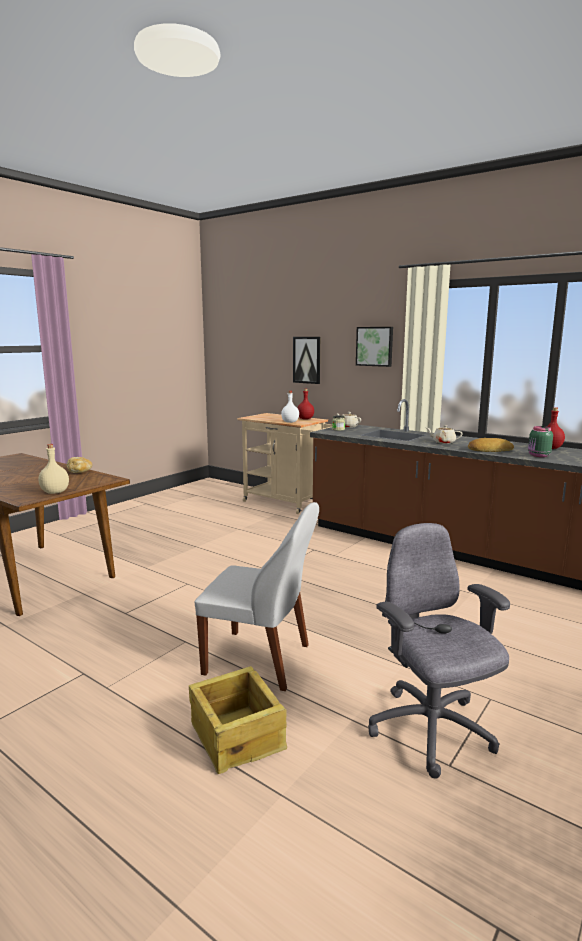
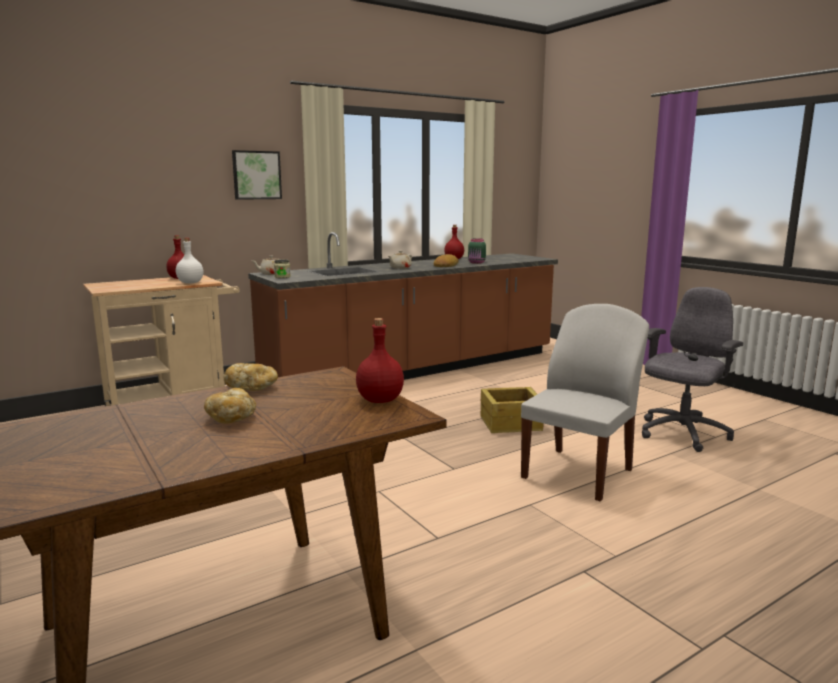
camera: 70 degrees left, 0 degrees up
beige bottle [38,444,69,494] -> red bottle [356,318,404,403]
crate [189,666,287,774] -> crate moved to [480,387,544,433]
picture [293,337,320,384] -> none
grey office chair [368,523,510,778] -> grey office chair turned 135 degrees clockwise [642,287,743,452]
none -> bread [204,388,256,424]

